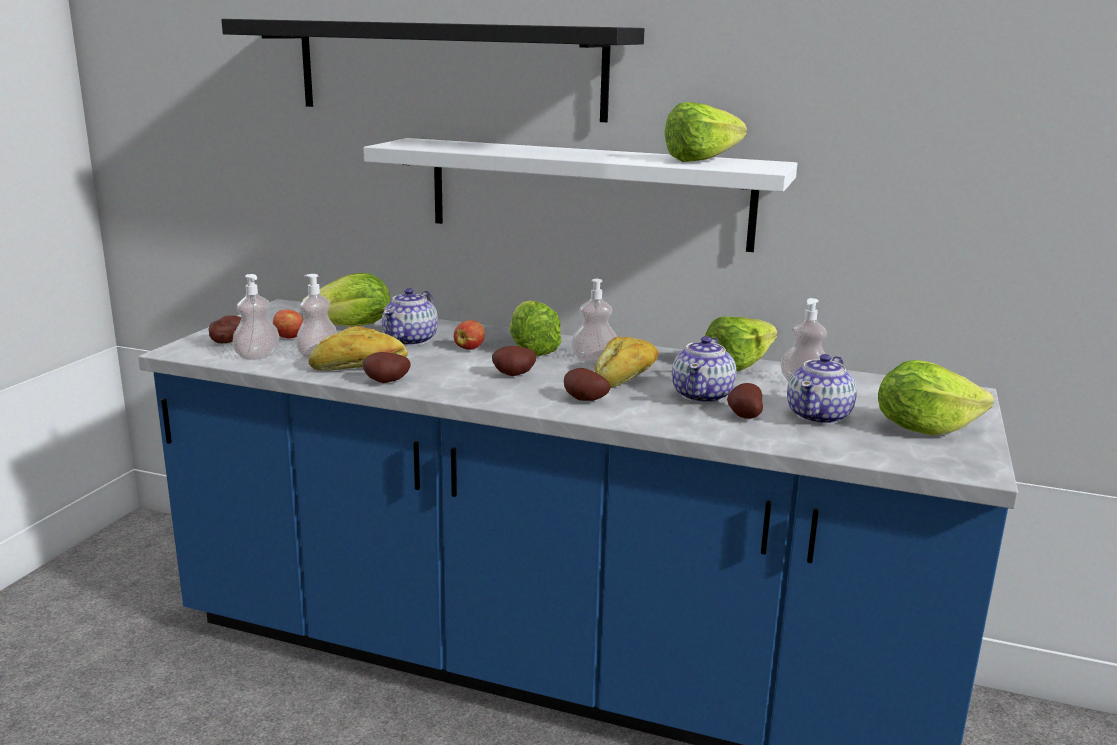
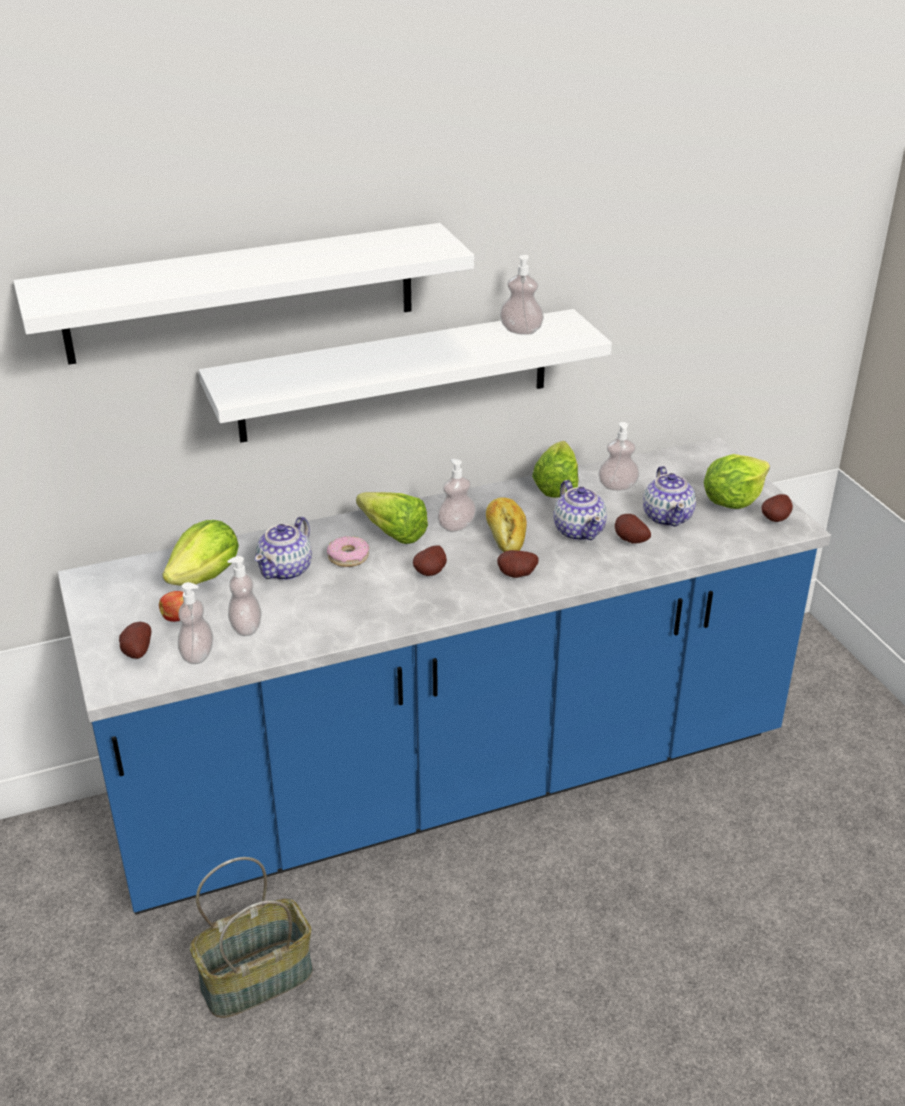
camera: 40 degrees left, 15 degrees up
black shelf [221,19,644,122] -> white shelf [13,223,474,365]
bread [309,326,408,371] -> none
potato [363,352,411,383] -> potato moved to [761,494,793,522]
teapot [382,288,438,346] -> teapot turned 45 degrees clockwise [255,517,312,581]
apple [454,320,485,350] -> donut [327,536,369,567]
lettuce [664,102,747,162] -> soap dispenser [500,255,544,335]
none -> basket [190,857,313,1018]

